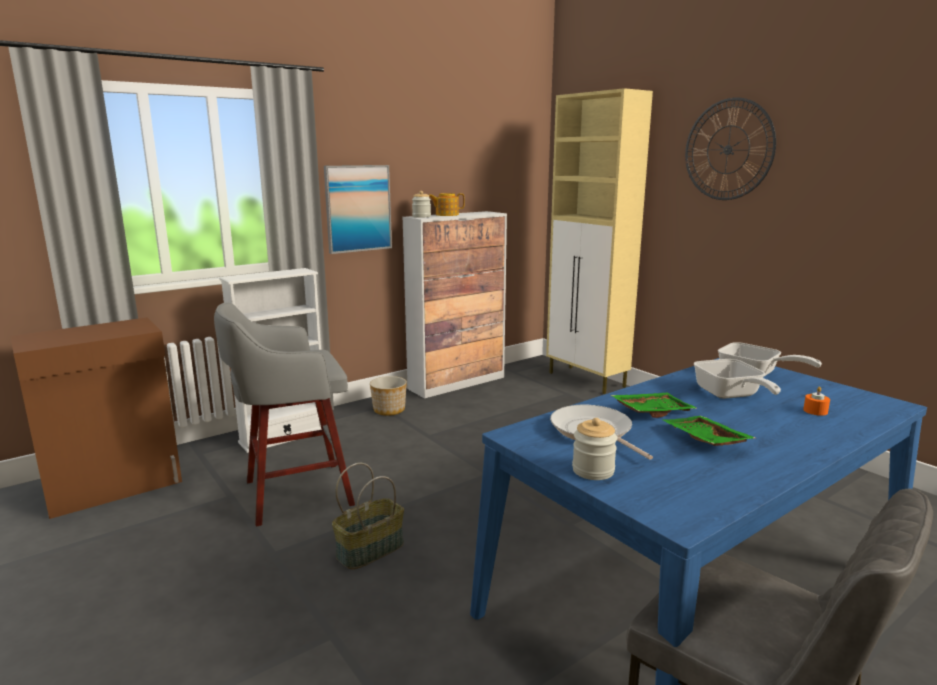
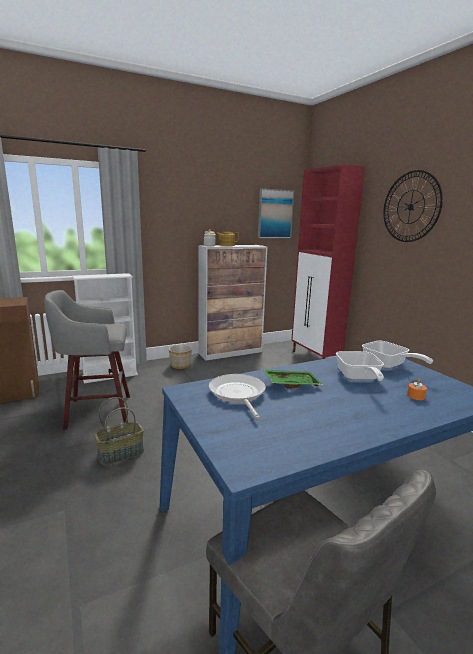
camera: 10 degrees right, 0 degrees up
picture [324,165,392,254] -> picture moved to [258,188,294,238]
beige cabinet [546,88,653,394] -> red cabinet [291,164,365,359]
jar [572,418,617,480] -> none
green tray [663,416,755,446] -> none

